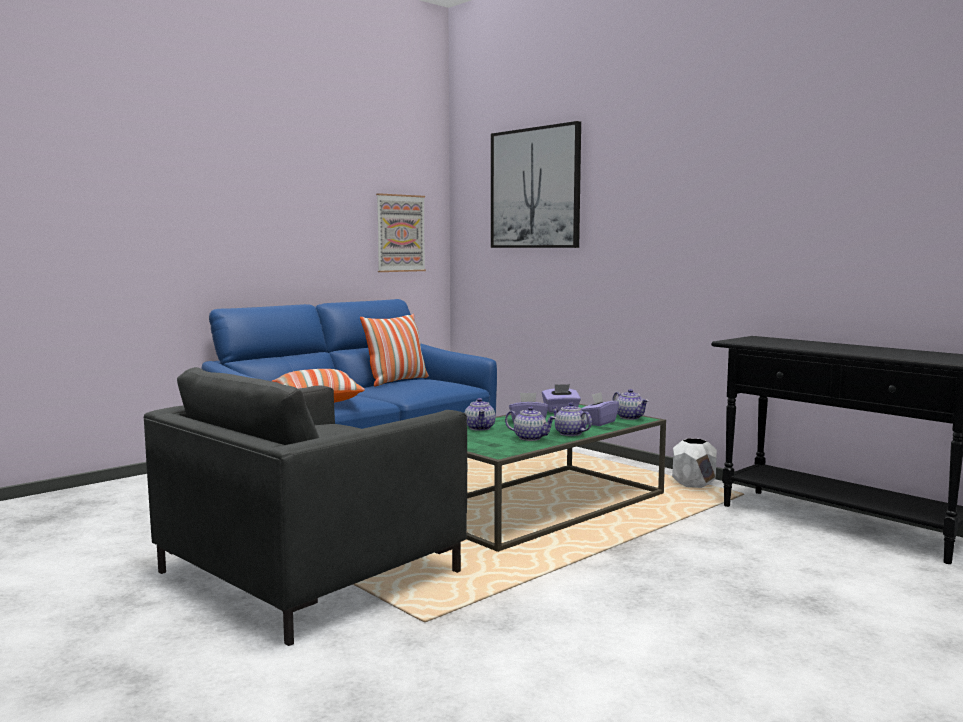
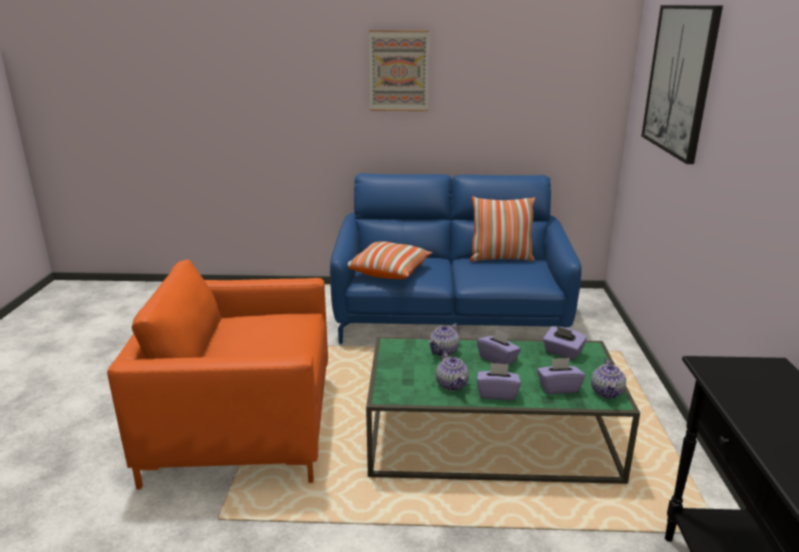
camera: 45 degrees right, 15 degrees up
grey armchair [144,367,467,646] -> orange armchair [107,259,328,489]
picture [376,193,426,272] -> picture moved to [369,30,429,111]
teapot [551,403,592,436] -> purple tissue box [477,362,521,400]
white planter [672,438,717,488] -> none

